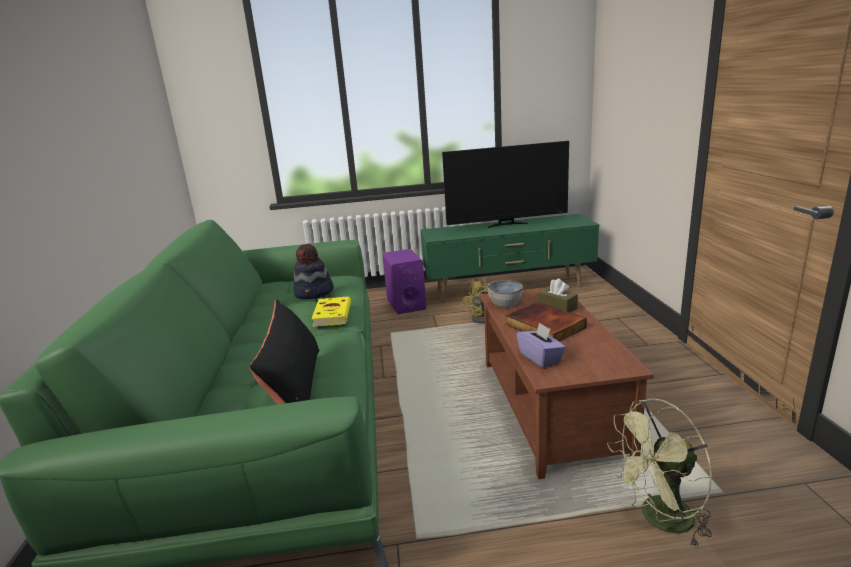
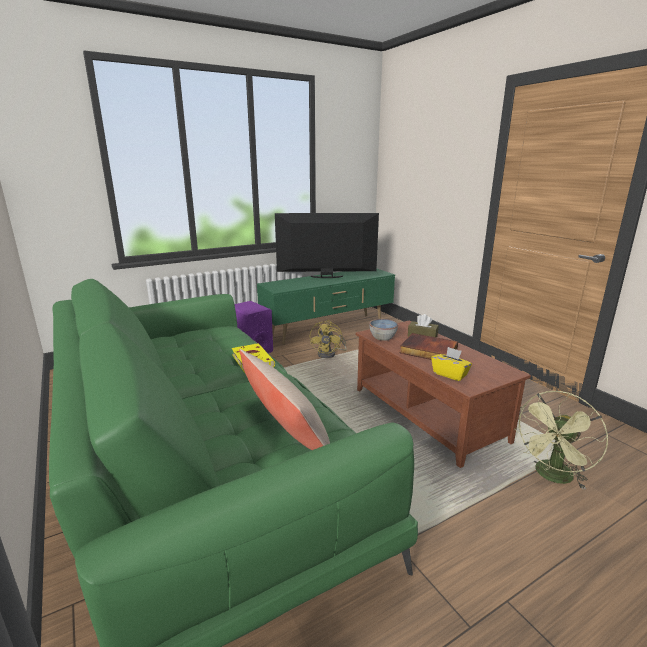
camera: 25 degrees left, 0 degrees up
black pillow [249,299,319,404] -> beige pillow [239,349,330,450]
hat [293,243,333,299] -> none
television [442,141,569,228] -> television turned 150 degrees counterclockwise [275,213,379,278]
purple tissue box [516,322,566,368] -> yellow tissue box [431,347,472,381]

